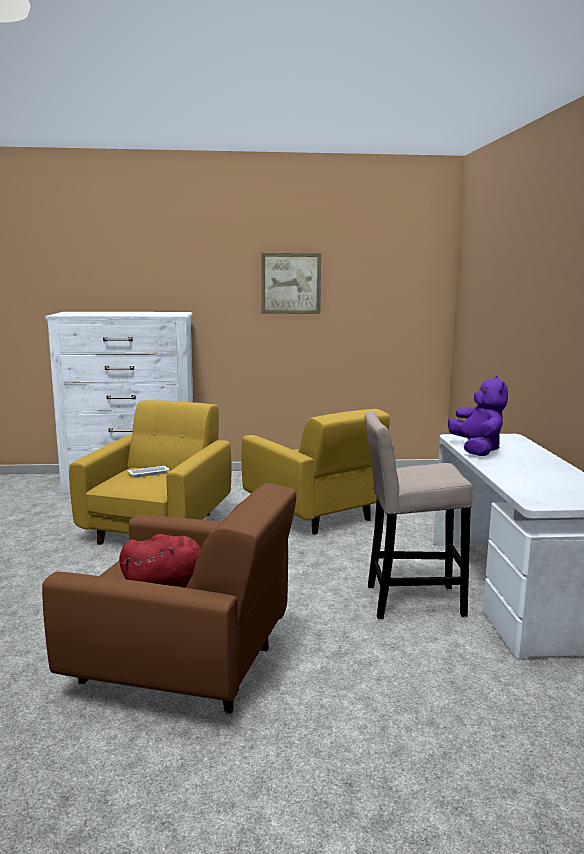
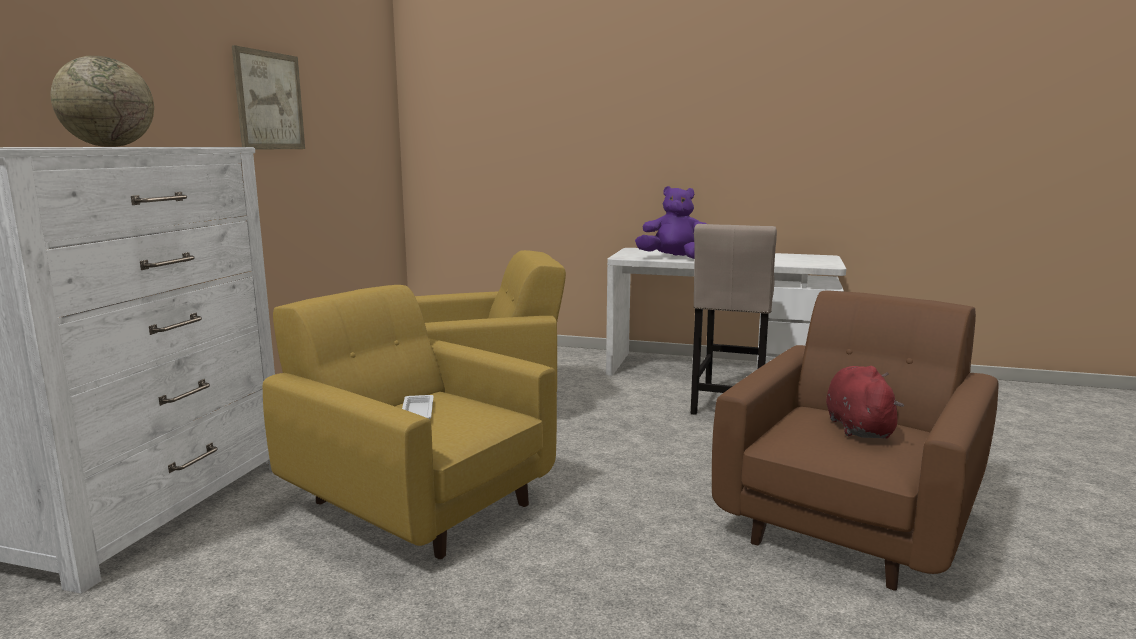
camera: 70 degrees left, 0 degrees up
none -> globe [51,56,154,147]

